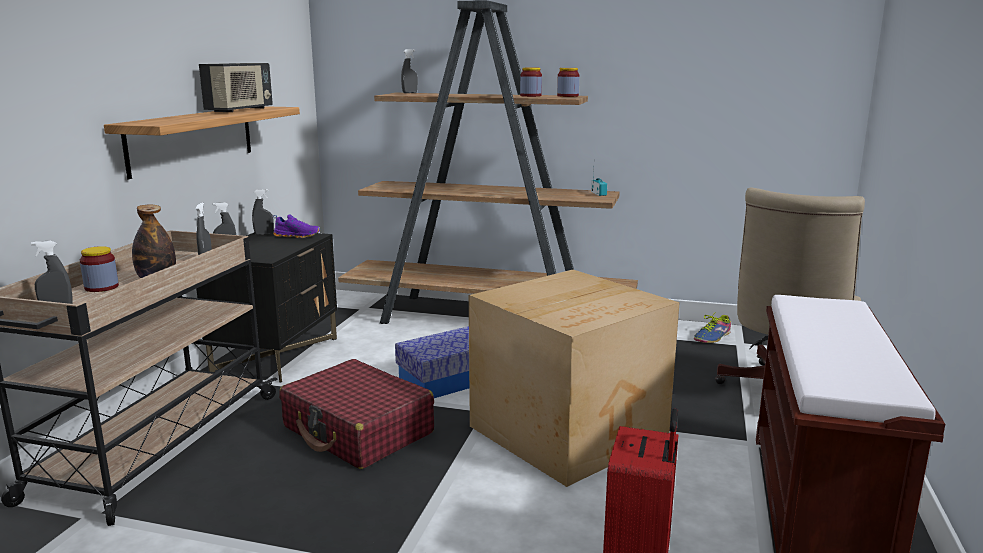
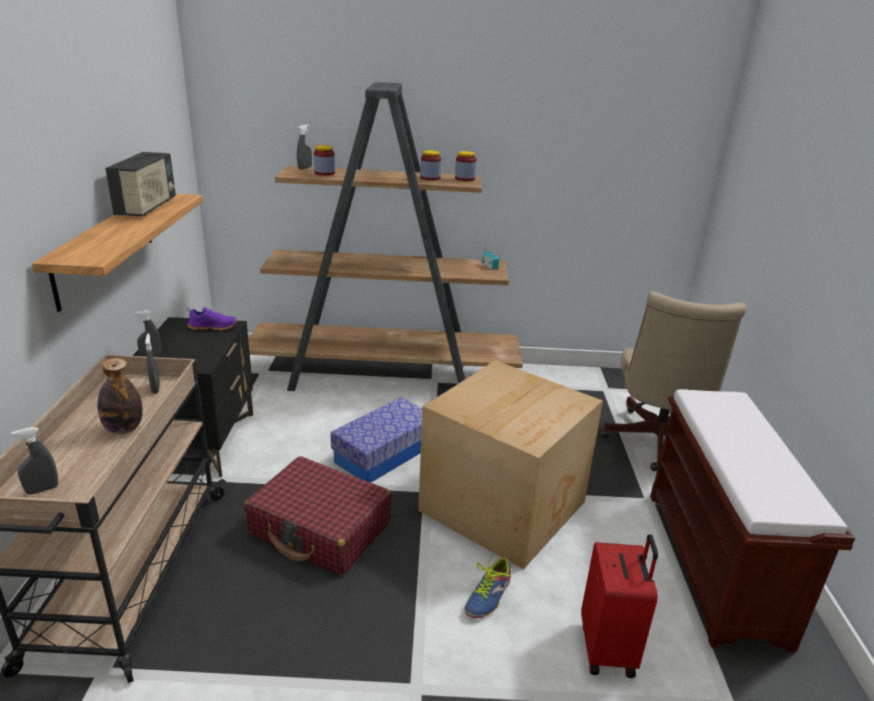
camera: 15 degrees left, 10 degrees up
jar [80,246,119,292] -> jar moved to [314,145,335,176]
grey spray bottle [252,189,274,235] -> none
shoe [694,311,731,343] -> shoe moved to [465,554,511,618]

